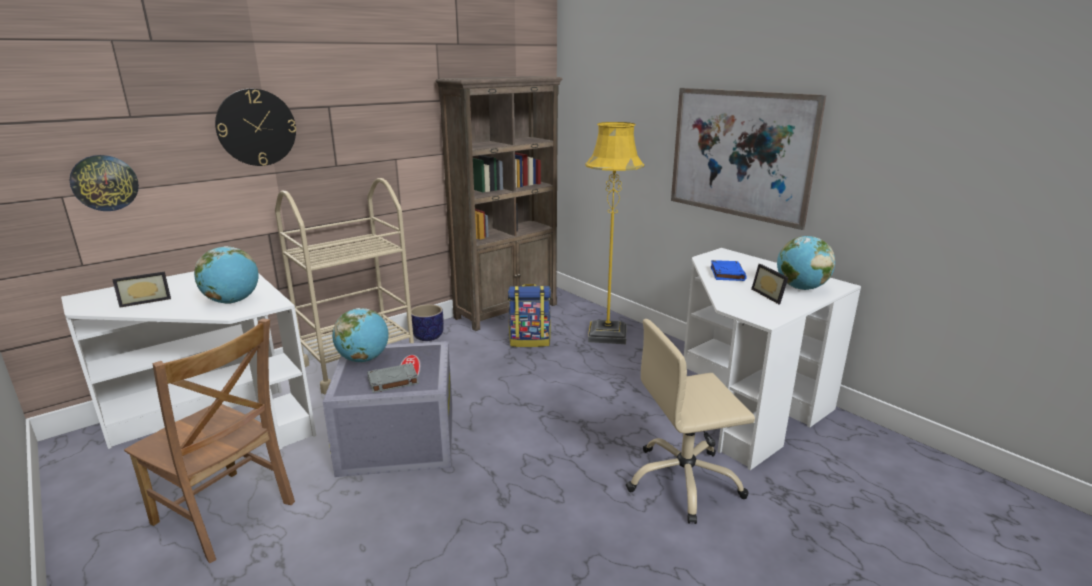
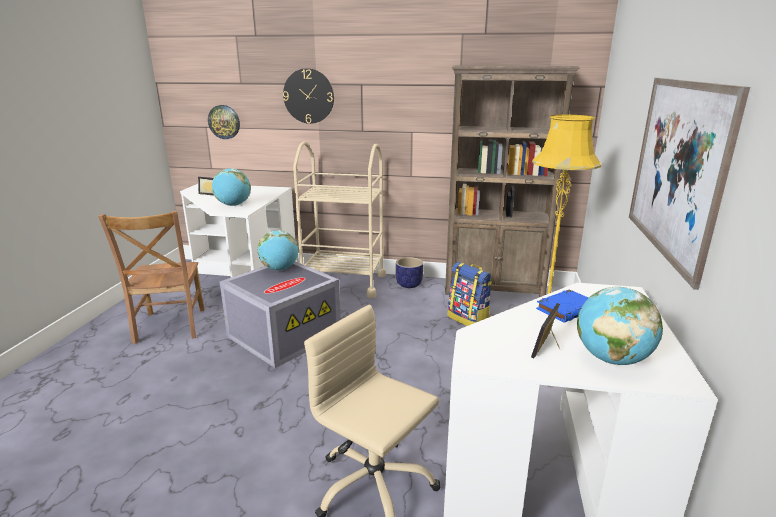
camera: 50 degrees right, 0 degrees up
grey book [367,363,419,393] -> none

